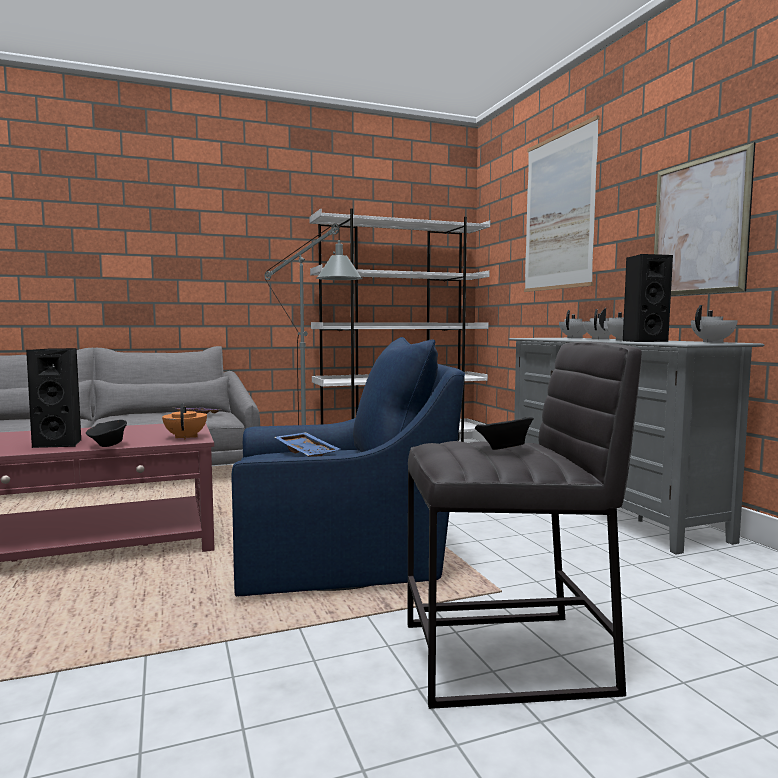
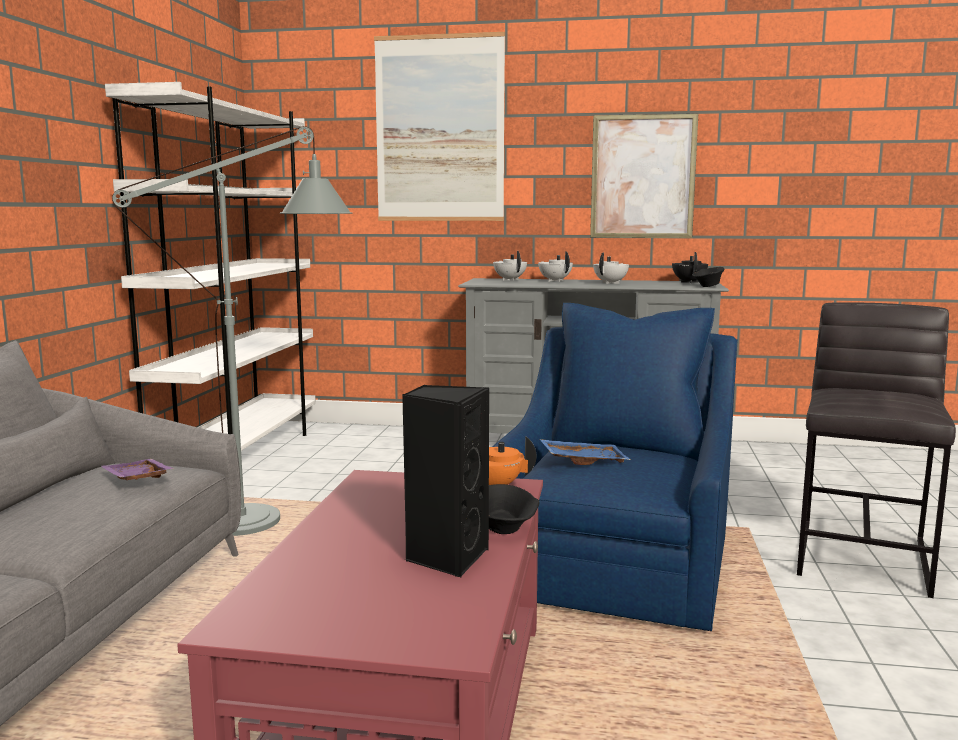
camera: 60 degrees left, 5 degrees up
black bowl [475,417,534,450] -> black bowl moved to [692,267,724,287]
black speaker [623,254,673,342] -> none
white teapot [691,305,738,343] -> black teapot [672,252,708,283]

